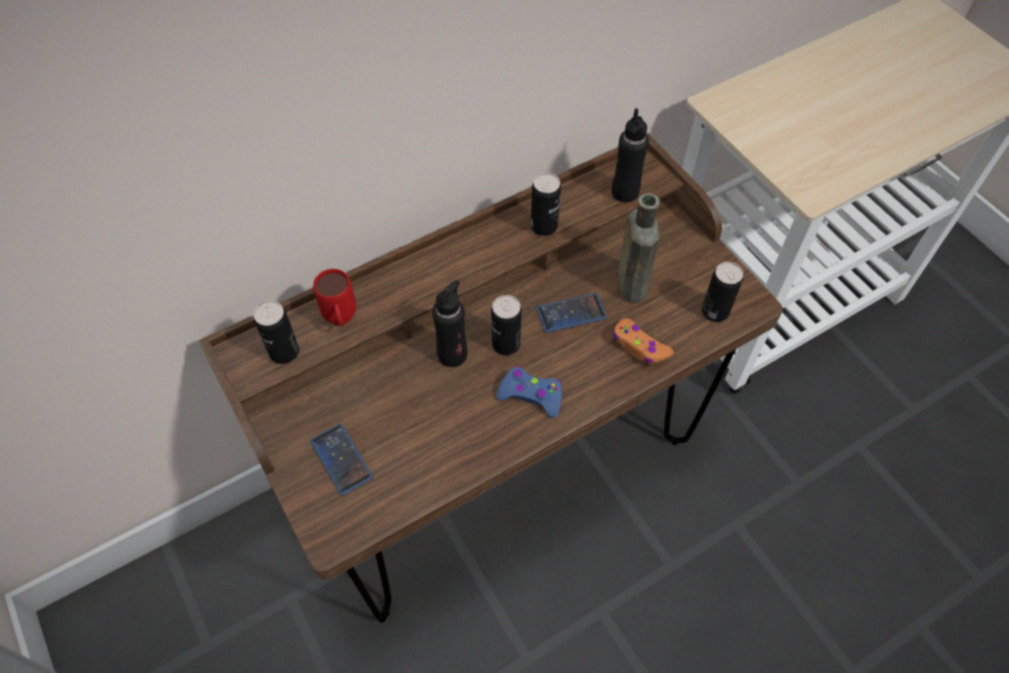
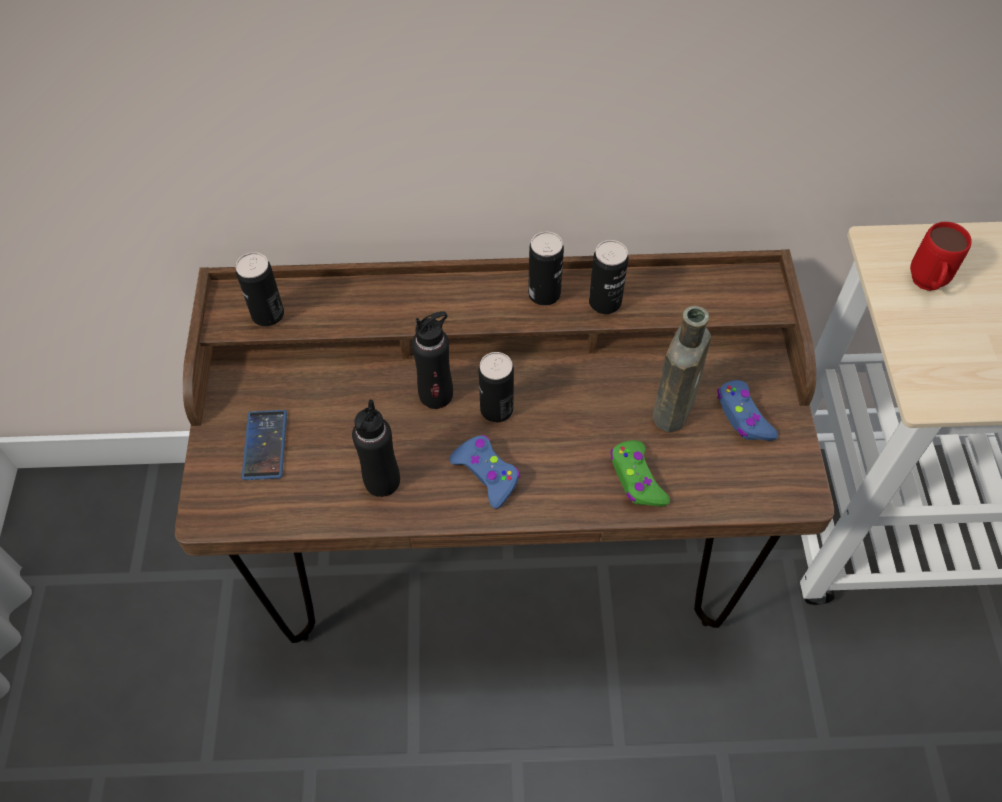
camera: 30 degrees right, 0 degrees up
red mug [313,269,356,327] -> red mug moved to [910,222,972,291]
phone [536,293,607,333] -> none
black bottle [612,108,649,203] -> black bottle moved to [352,399,400,497]
orange game controller [613,318,674,364] -> green game controller [610,440,670,507]
can [702,262,743,322] -> can moved to [528,231,564,306]
none -> blue game controller [717,380,778,441]

